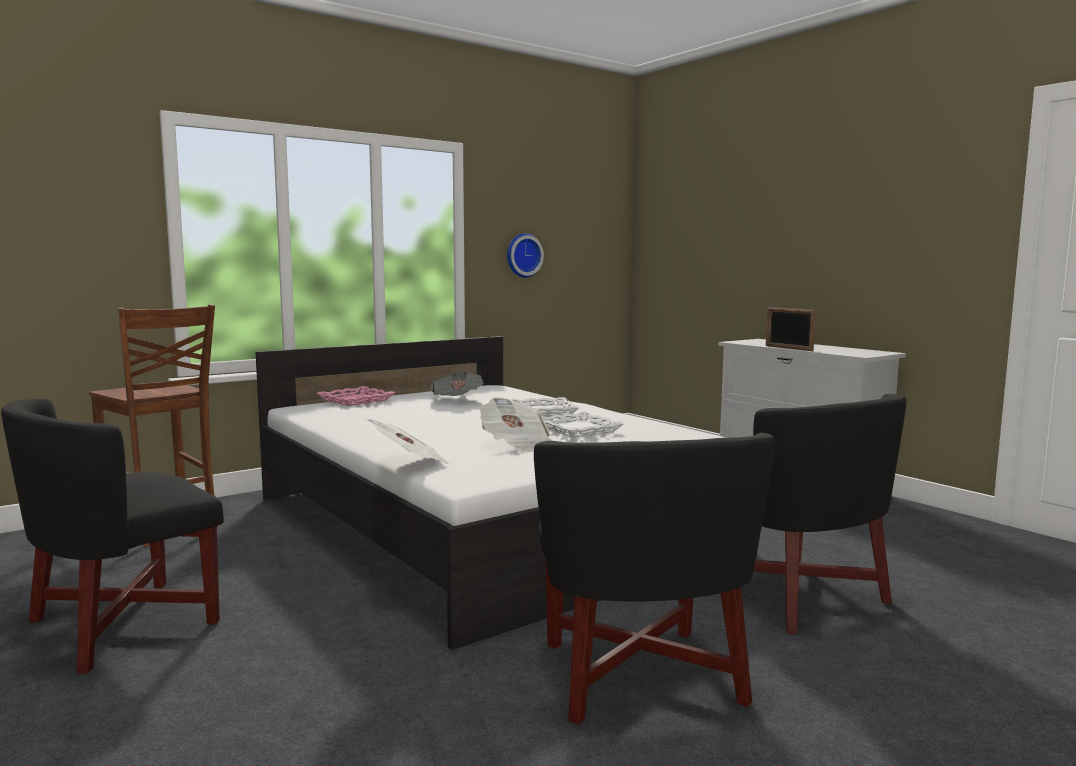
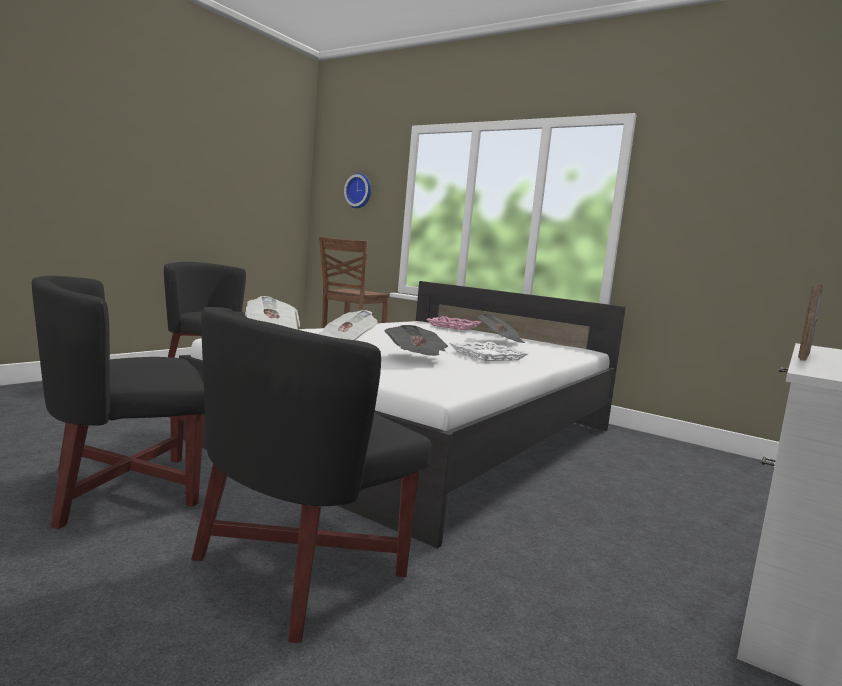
camera: 70 degrees right, 0 degrees up
wall clock [507,233,544,278] -> wall clock moved to [344,173,371,208]
white tray [542,411,624,437] -> newspaper [384,325,447,356]

